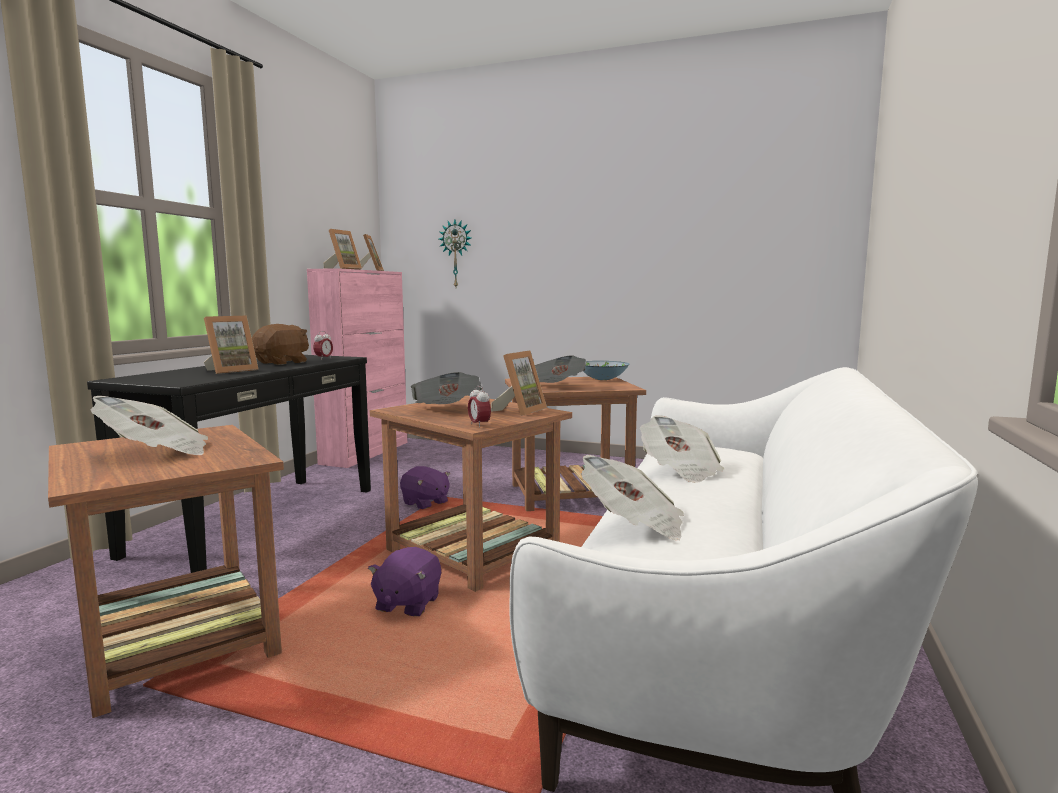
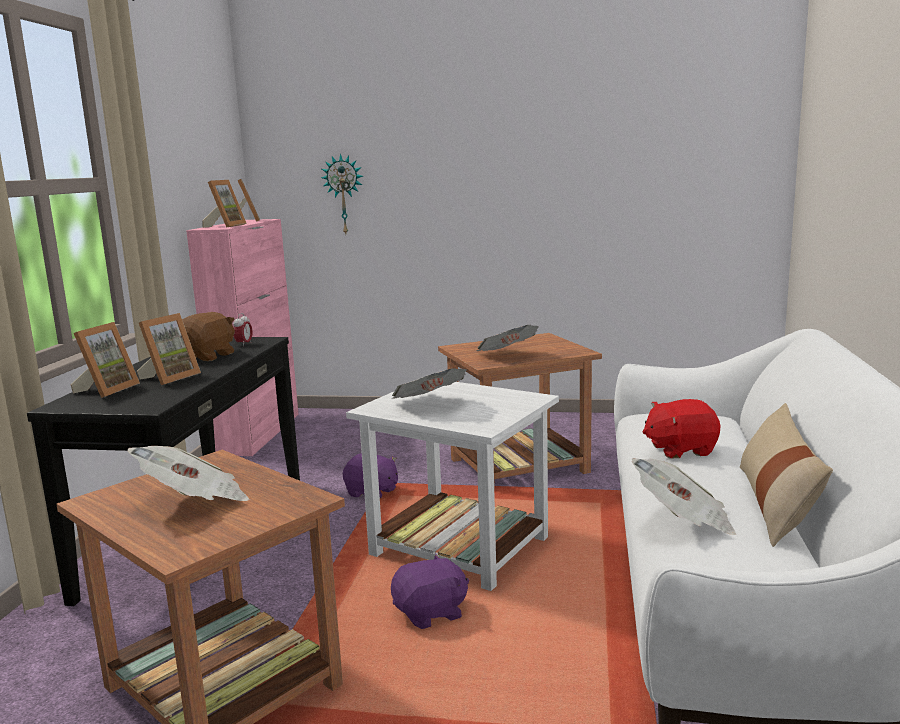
camera: 10 degrees left, 5 degrees up
purple plush toy [368,547,441,616] -> purple plush toy turned 120 degrees counterclockwise [391,554,469,629]
brown side table [370,396,572,592] -> white side table [346,382,559,591]
alarm clock [468,386,491,428] -> none
picture frame [491,350,547,416] -> picture frame moved to [70,322,140,398]
bowl [583,361,629,380] -> none
newspaper [640,416,724,483] -> red plush toy [642,399,720,459]
none -> beige pillow [740,403,833,547]

